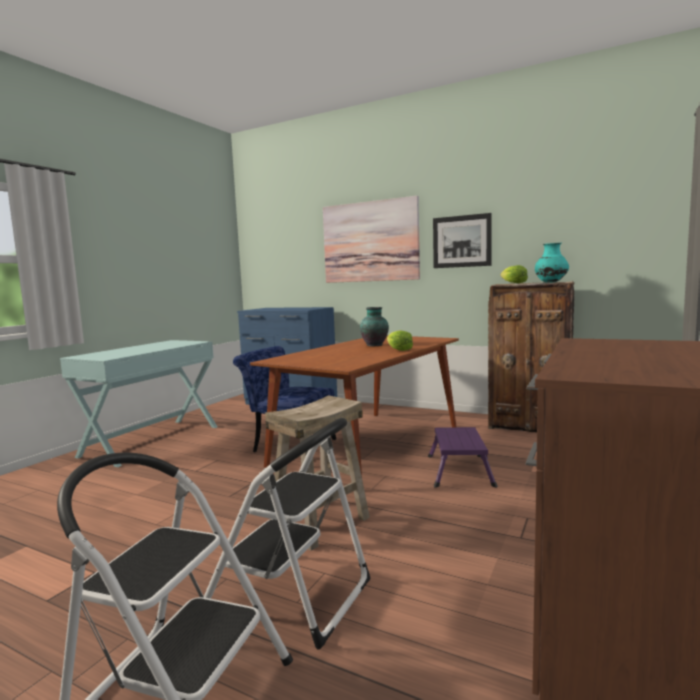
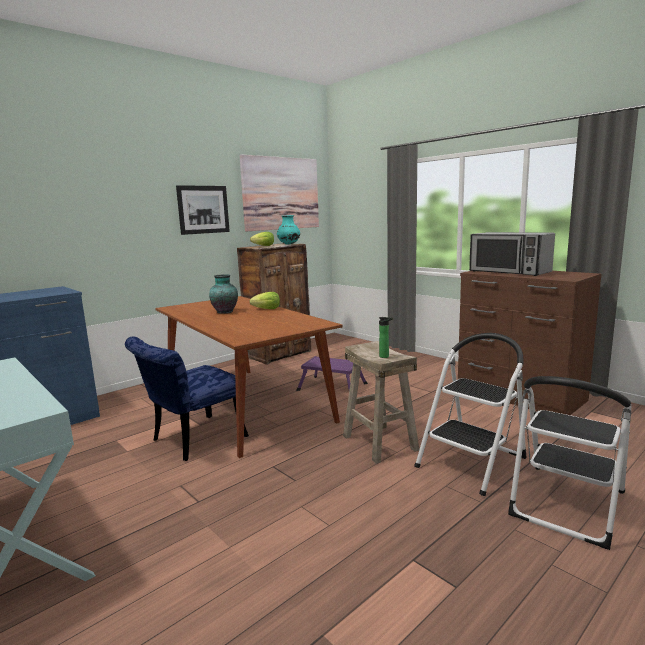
camera: 70 degrees left, 5 degrees up
picture [323,196,420,283] -> picture moved to [239,154,319,231]
none -> bottle [379,317,393,358]
none -> microwave [469,232,555,276]

